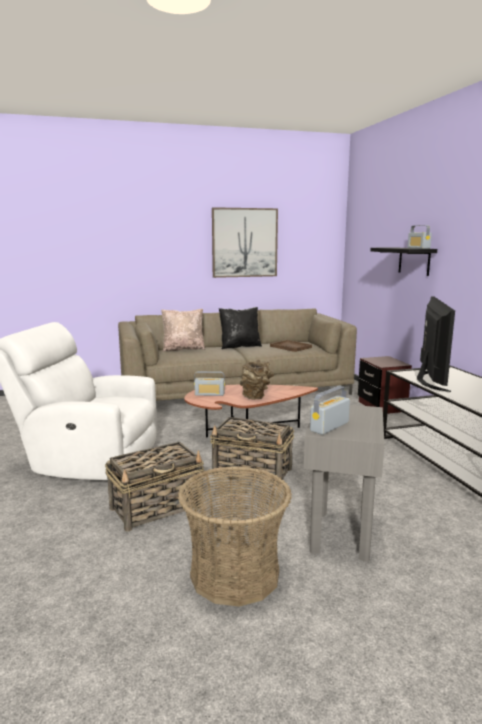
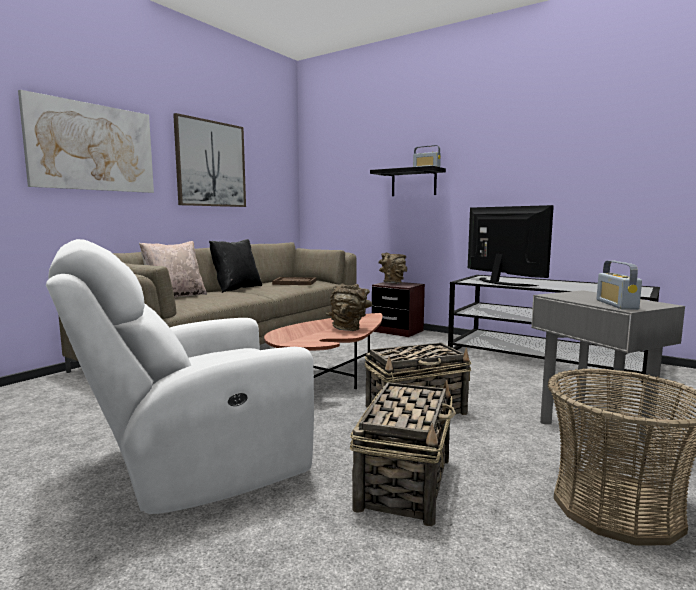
camera: 40 degrees left, 5 degrees down
radio [194,371,225,396] -> none
none -> picture [18,90,154,193]
none -> brown vase [378,253,407,284]

